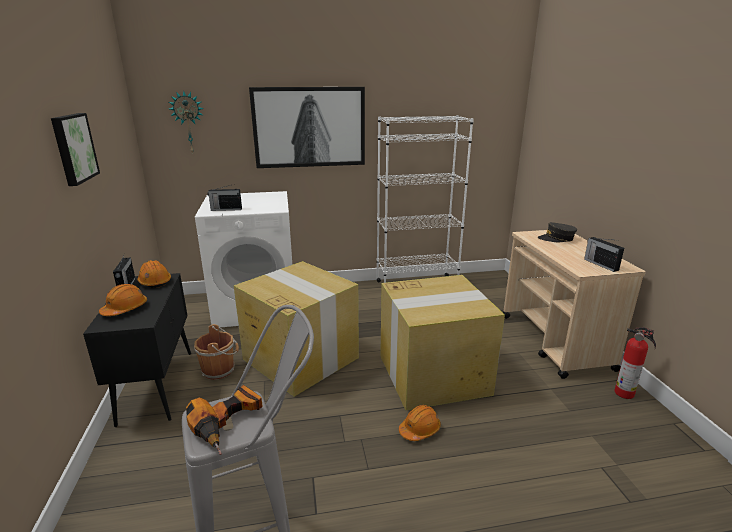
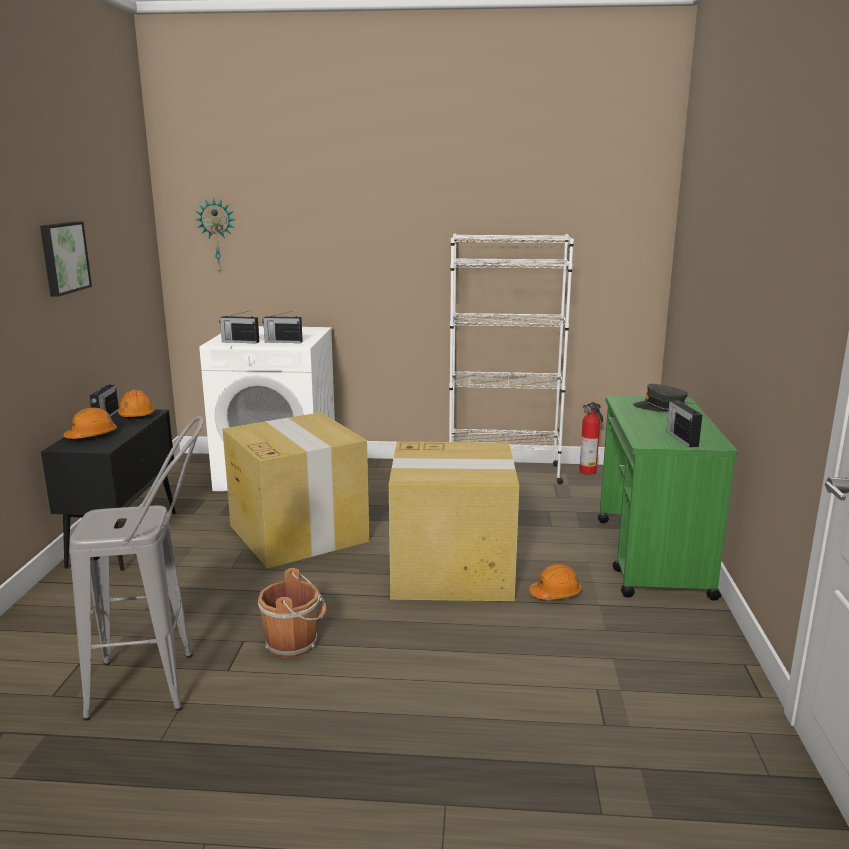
camera: 15 degrees right, 5 degrees down
power drill [186,385,263,455] -> none
brown bucket [194,324,239,380] -> brown bucket moved to [258,568,327,657]
picture [249,87,365,168] -> none
orange hard hat [399,405,441,441] -> orange hard hat moved to [529,564,582,600]
beige cart [503,230,646,379] -> green cart [598,396,738,601]
fire extinguisher [614,327,656,399] -> fire extinguisher moved to [579,402,603,475]
none -> radio [262,311,303,343]

